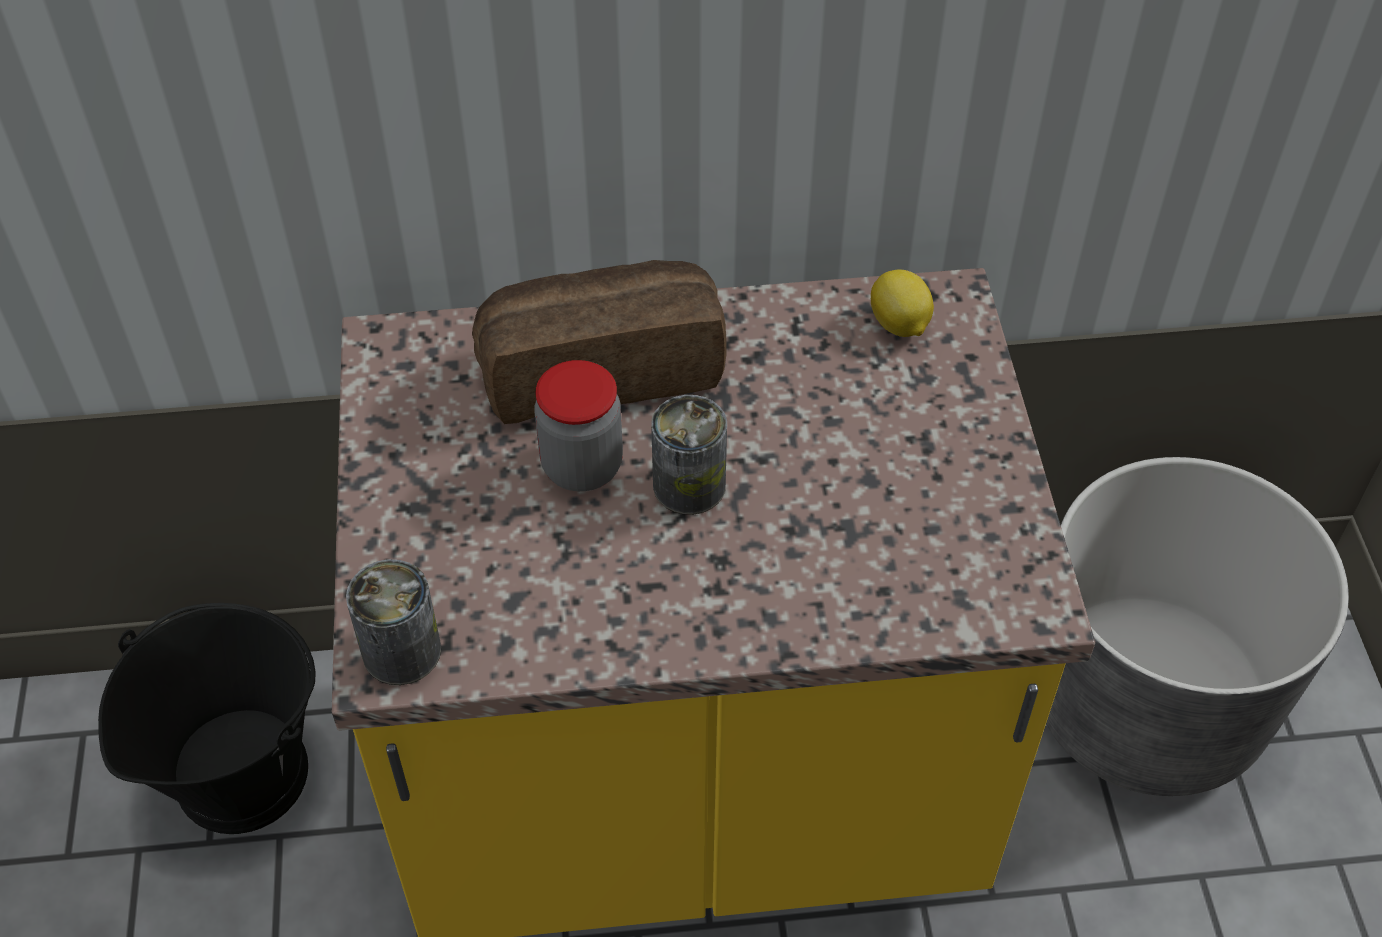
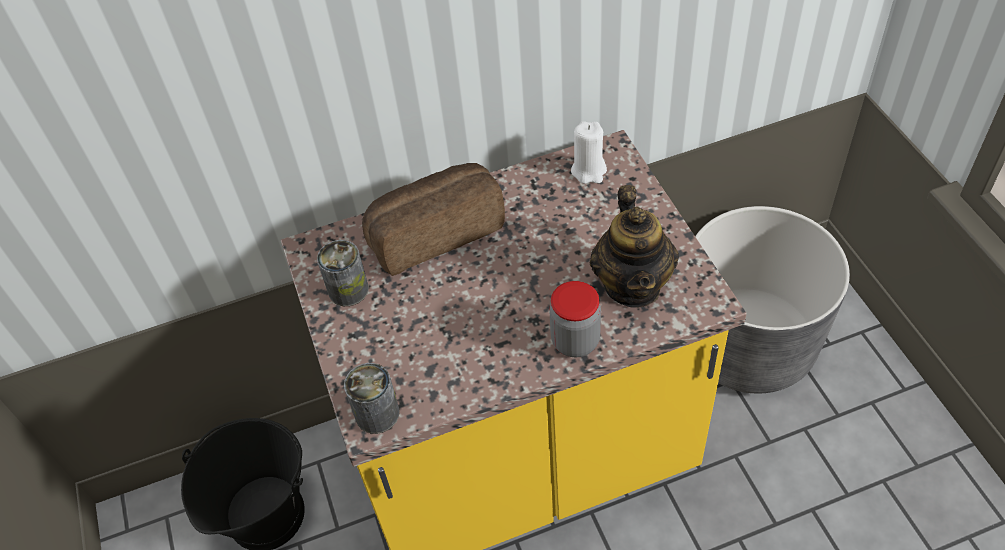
camera: 10 degrees left, 0 degrees up
jar [534,360,623,491] -> jar moved to [549,281,601,357]
can [651,395,727,515] -> can moved to [317,240,369,306]
lemon [871,270,934,337] -> white candle [571,121,607,184]
none -> teapot [590,185,679,308]

